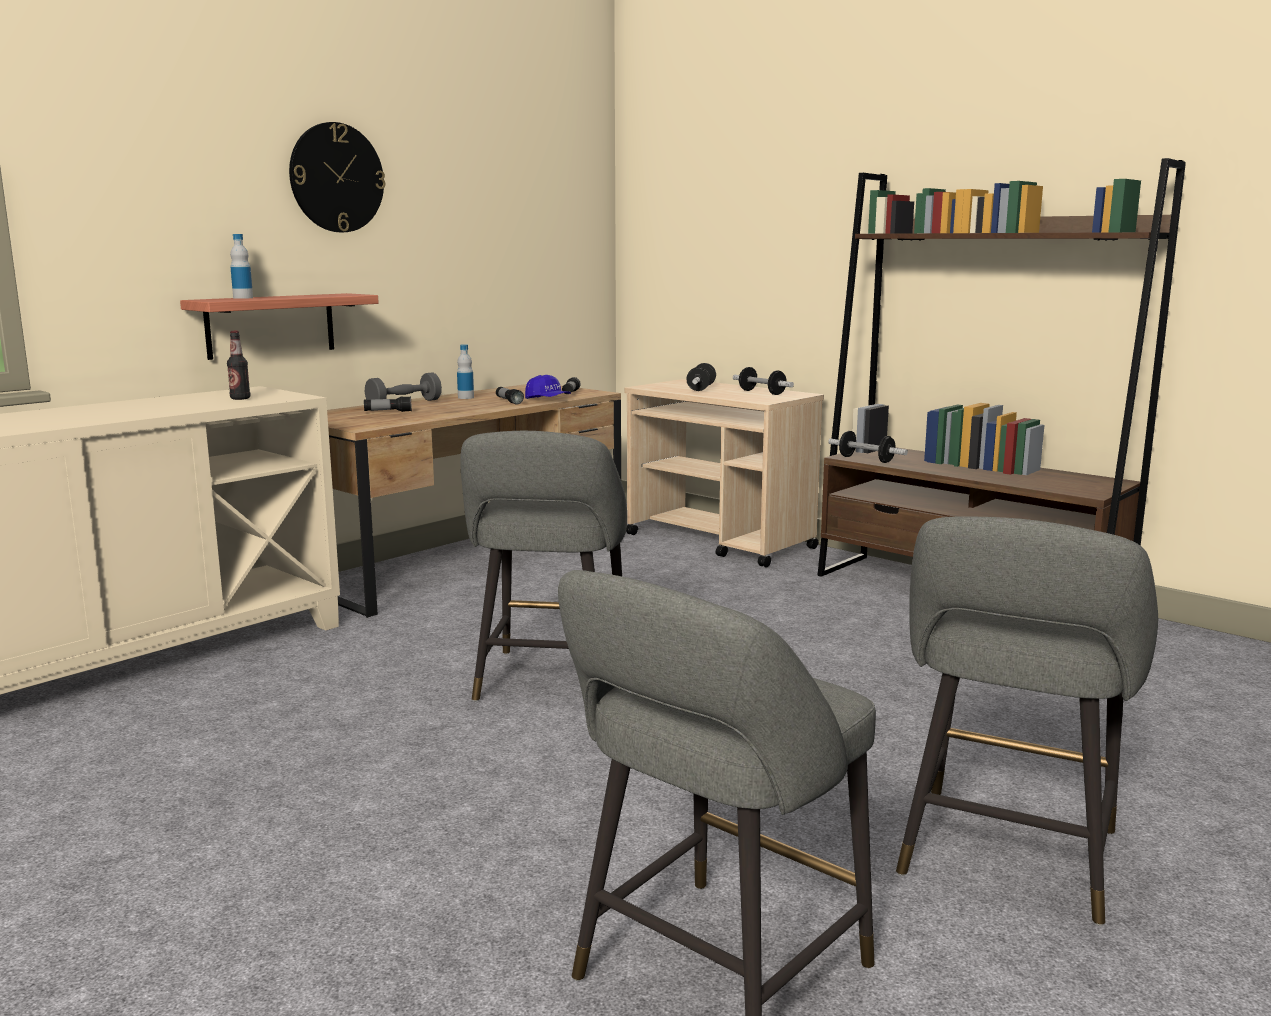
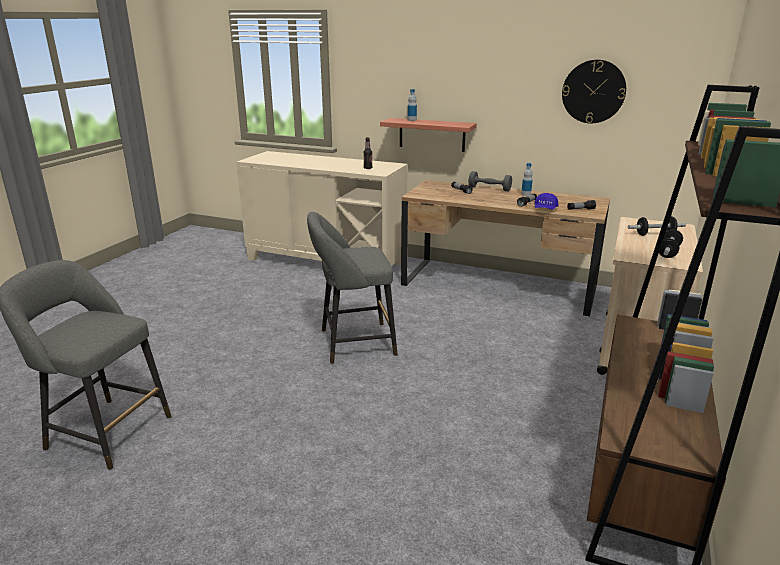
camera: 70 degrees right, 10 degrees up
wall clock [289,122,385,232] -> wall clock moved to [562,60,626,123]
dumbbell [828,431,908,463] -> none
grey stool [896,517,1158,926] -> none

